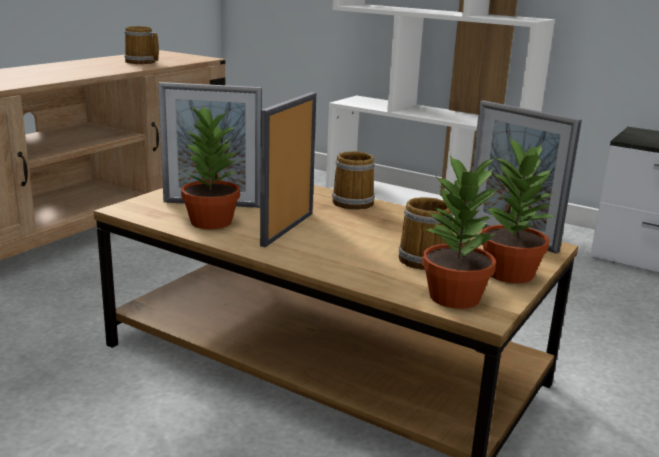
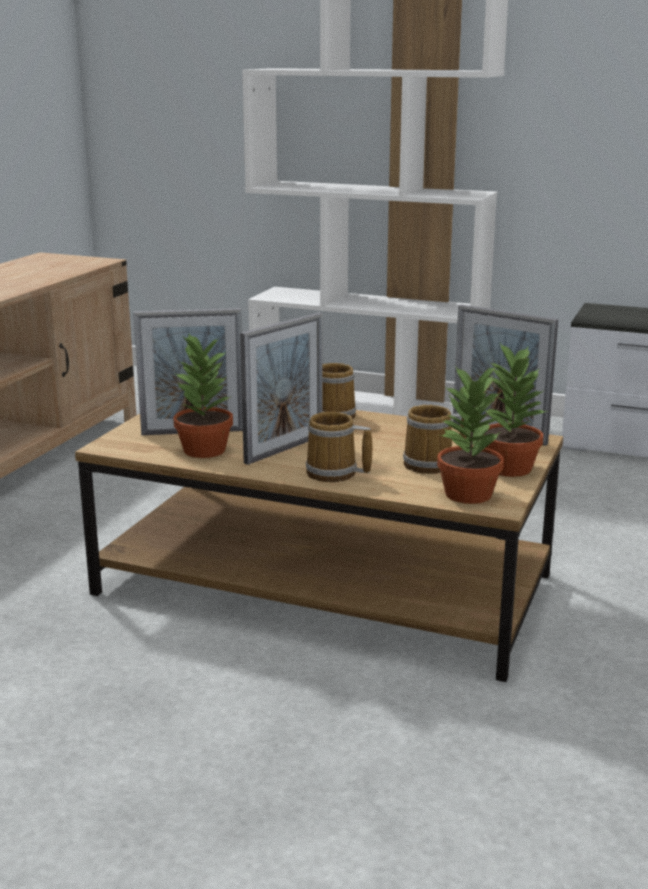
camera: 10 degrees left, 0 degrees up
mug [124,26,159,64] -> mug moved to [306,412,372,482]
picture frame [260,92,316,247] -> picture frame turned 150 degrees counterclockwise [240,313,323,465]

